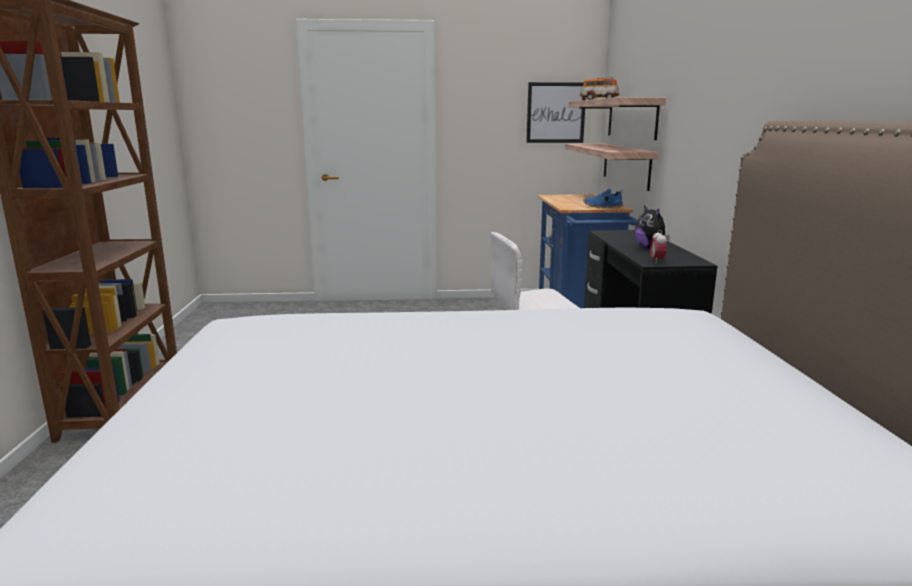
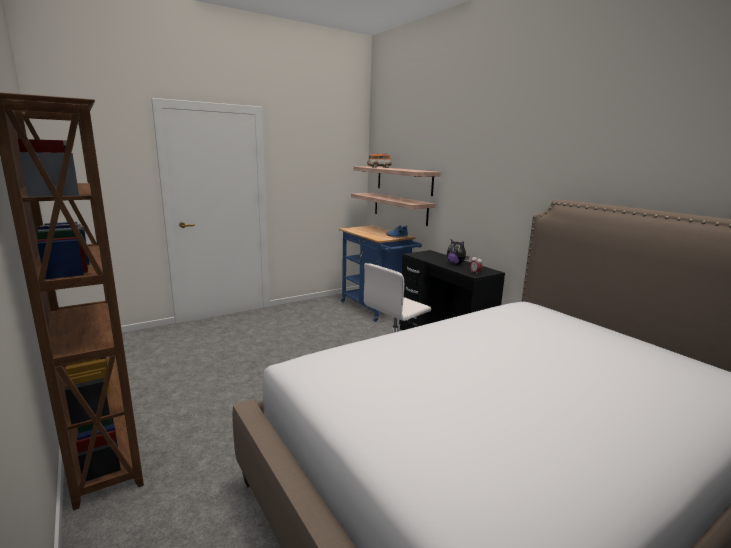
camera: 30 degrees left, 0 degrees up
picture [526,82,586,143] -> none

